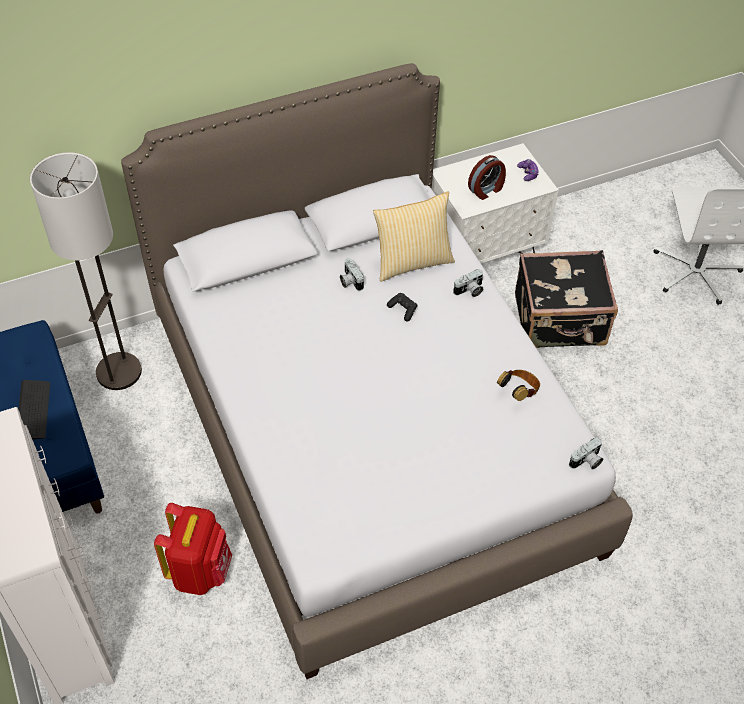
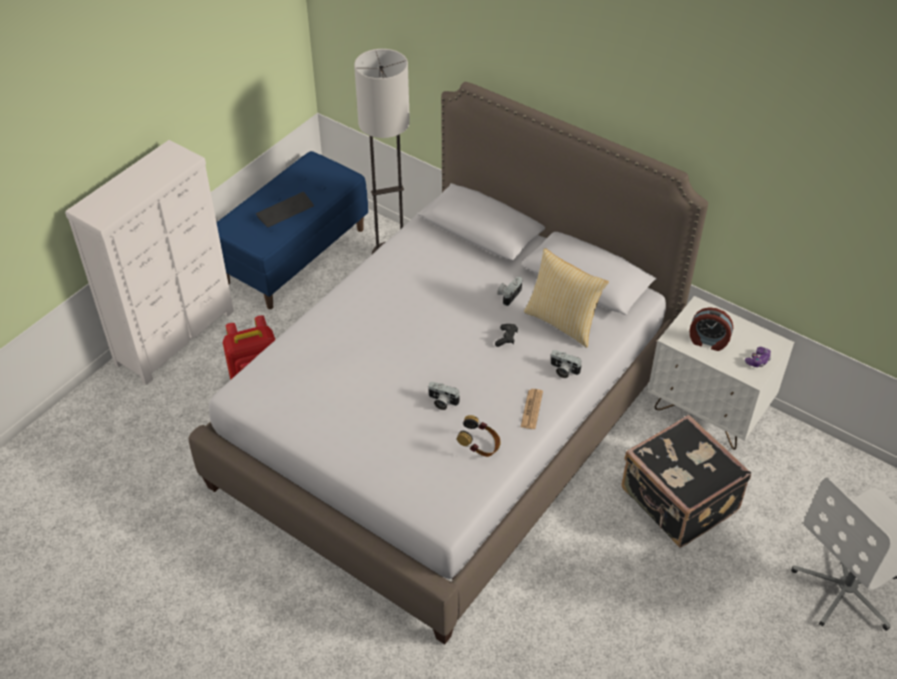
camera: 60 degrees right, 5 degrees down
camera [569,438,603,469] -> camera moved to [429,382,460,410]
none -> newspaper [521,389,543,429]

